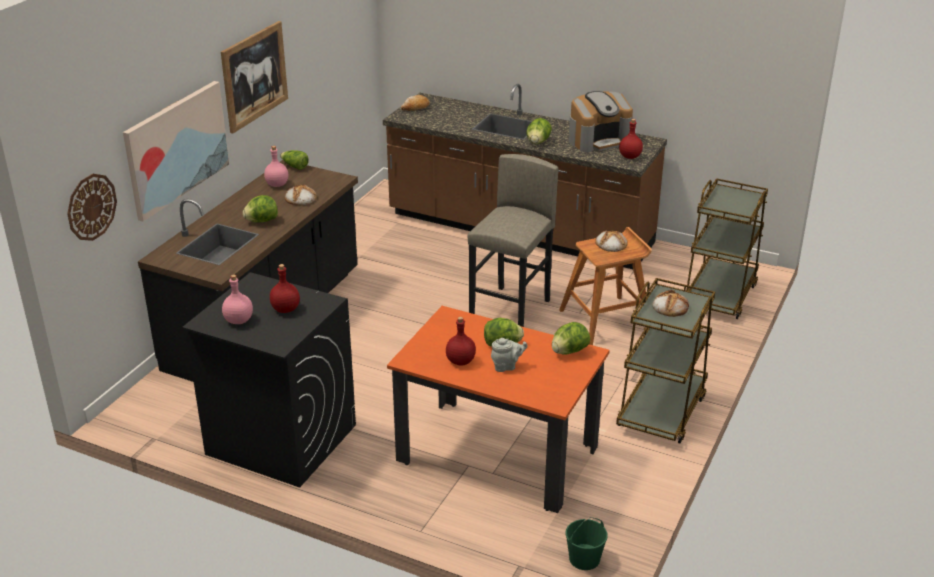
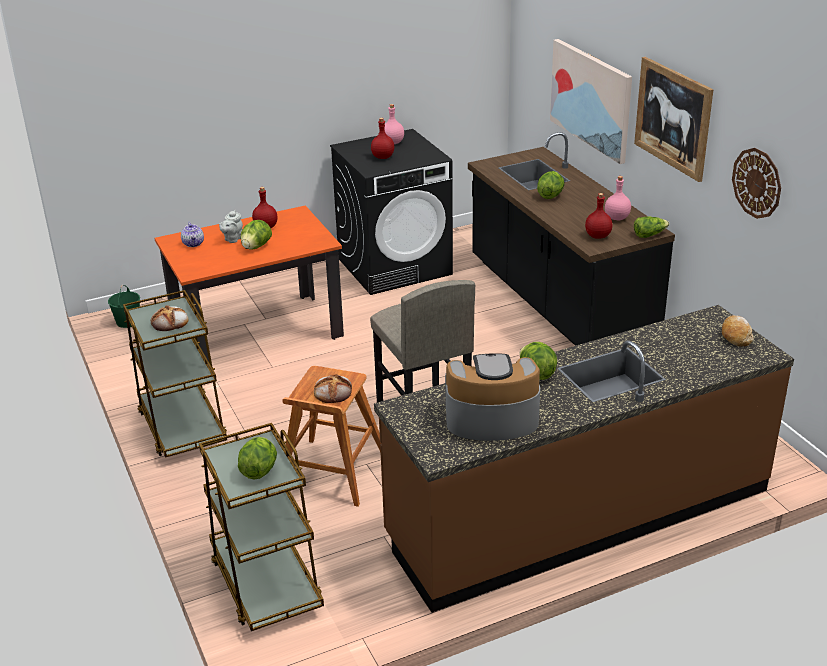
camera: 130 degrees right, 0 degrees up
wall clock [67,174,117,241] -> wall clock moved to [732,148,781,219]
bread [285,185,317,205] -> none
lettuce [552,322,590,355] -> lettuce moved to [238,437,277,480]
coffee machine [569,91,633,152] -> coffee machine turned 75 degrees clockwise [445,354,540,441]
red bottle [619,119,643,159] -> red bottle moved to [585,193,613,239]
none -> teapot [181,222,204,247]

